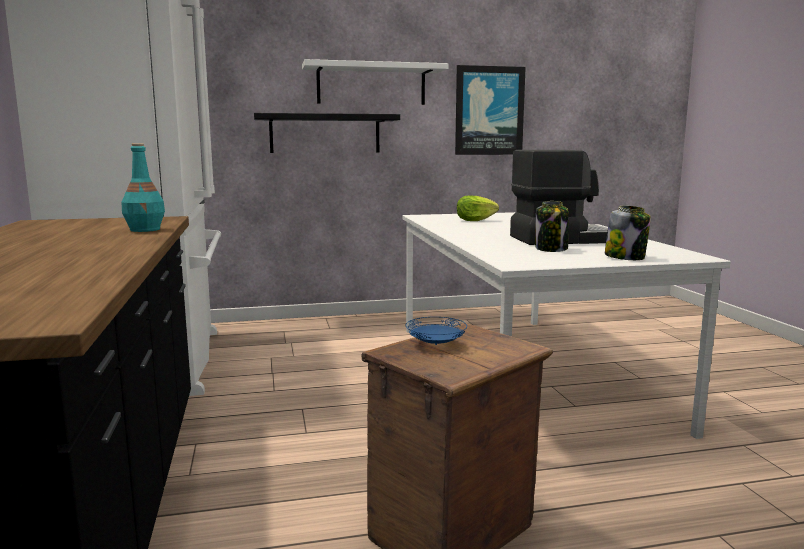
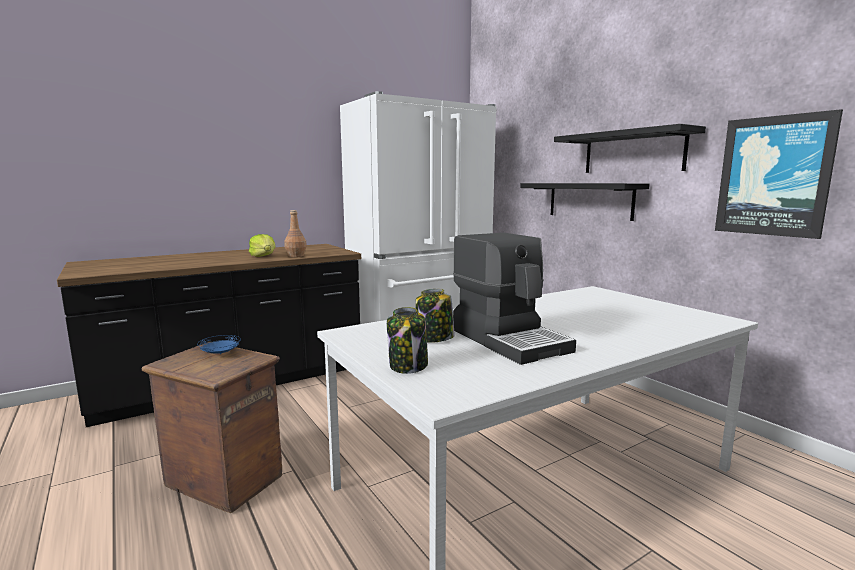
camera: 70 degrees right, 0 degrees up
turquoise bottle [122,143,165,232] -> brown bottle [284,210,307,257]
white shelf [302,59,449,105] -> black shelf [554,124,706,173]
lettuce [457,196,499,221] -> lettuce moved to [249,234,275,257]

